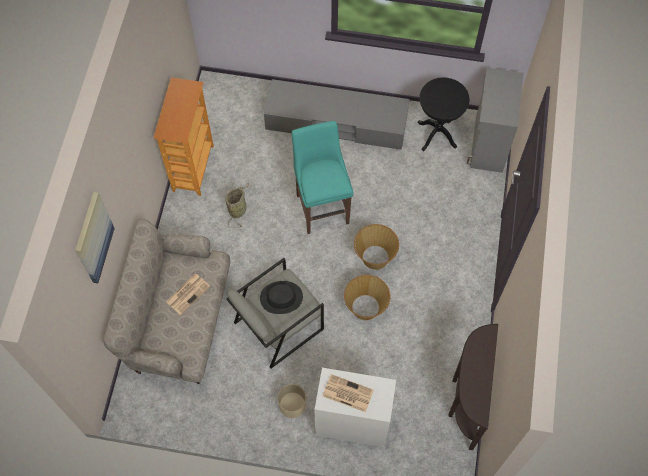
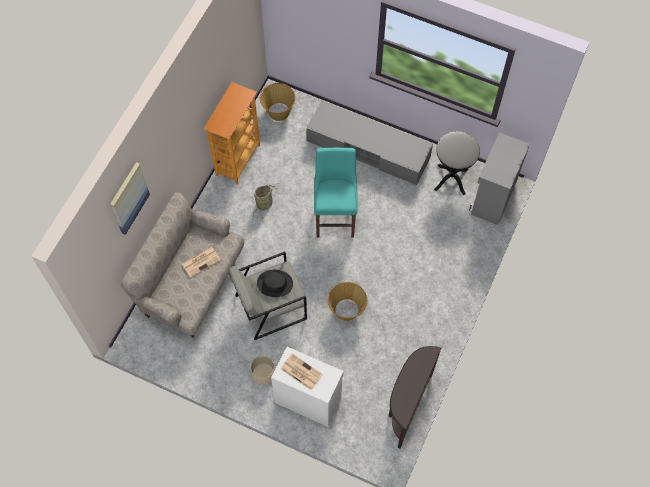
camera: 15 degrees right, 0 degrees up
basket [354,224,399,270] -> basket moved to [260,83,296,121]

